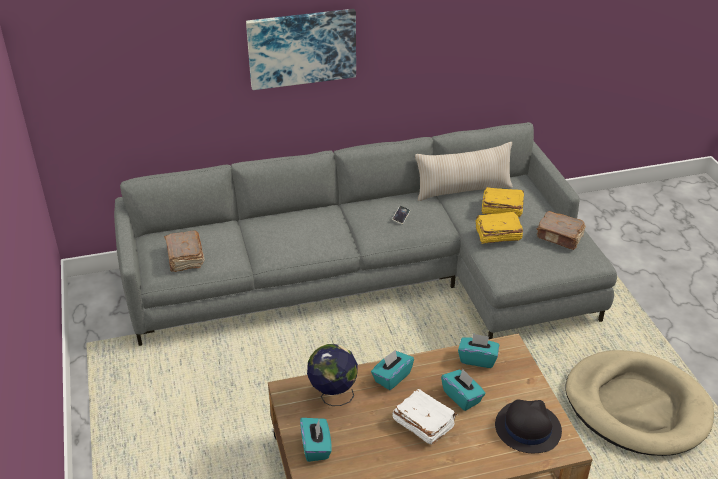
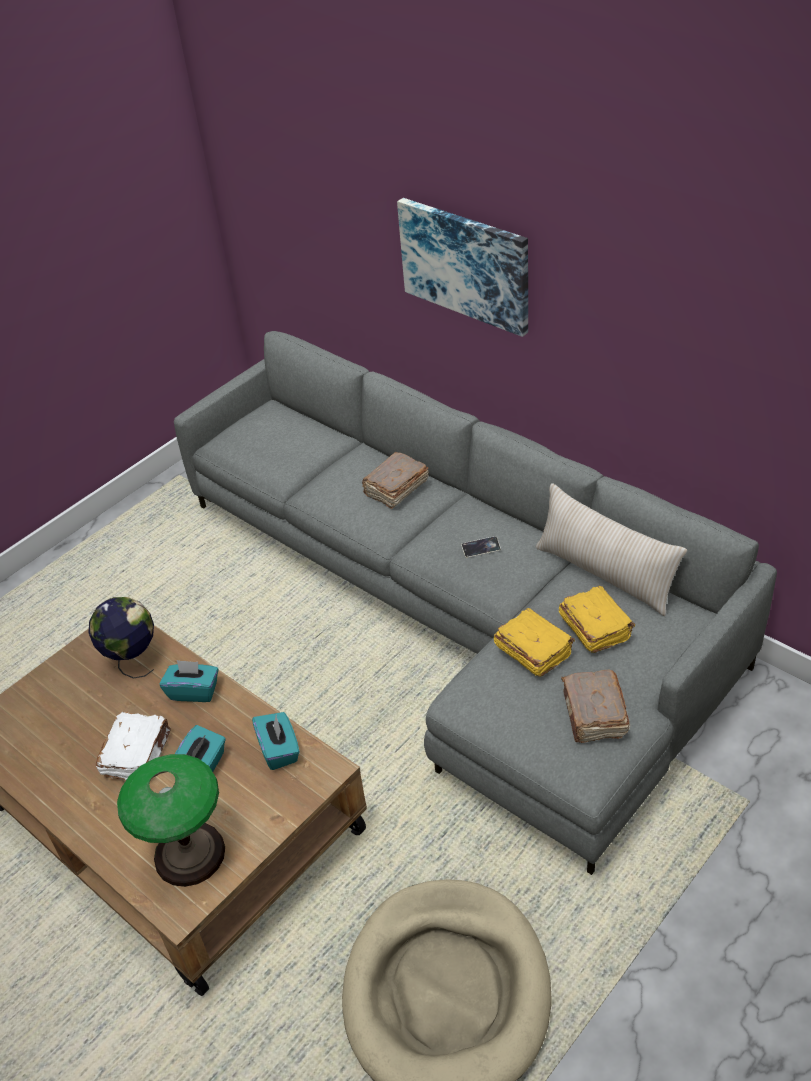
camera: 60 degrees right, 5 degrees up
brown book [164,230,204,272] -> brown book moved to [362,452,429,509]
turquoise tissue box [300,418,332,462] -> none
black hat [495,400,562,453] -> table lamp [117,754,225,887]

